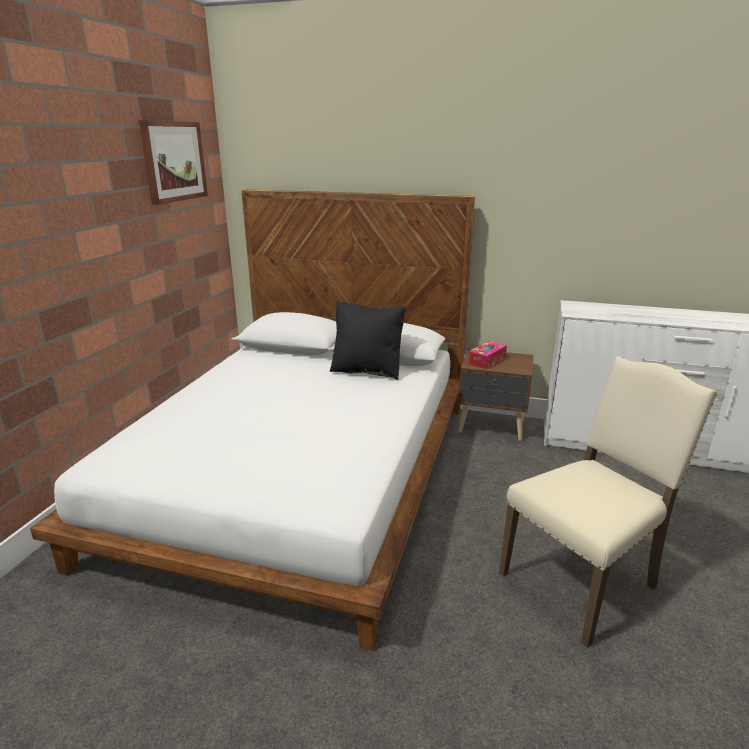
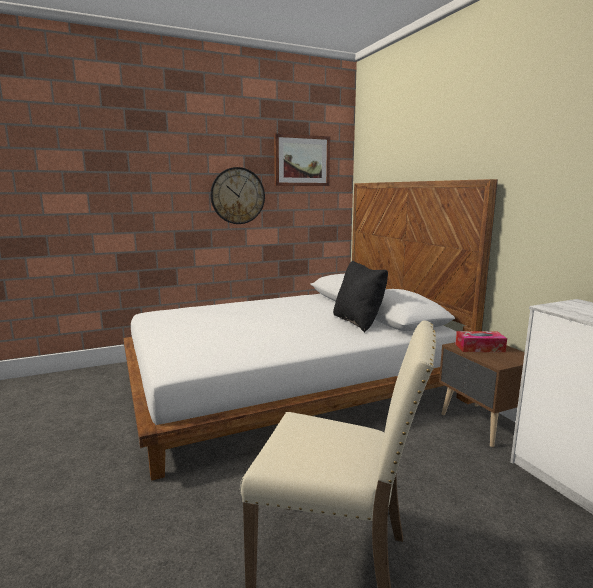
camera: 50 degrees right, 10 degrees down
none -> wall clock [210,167,265,224]

